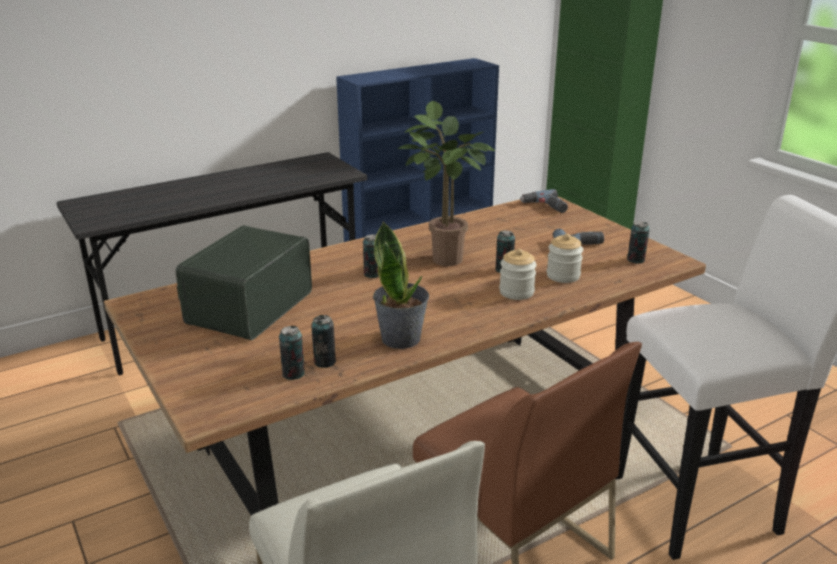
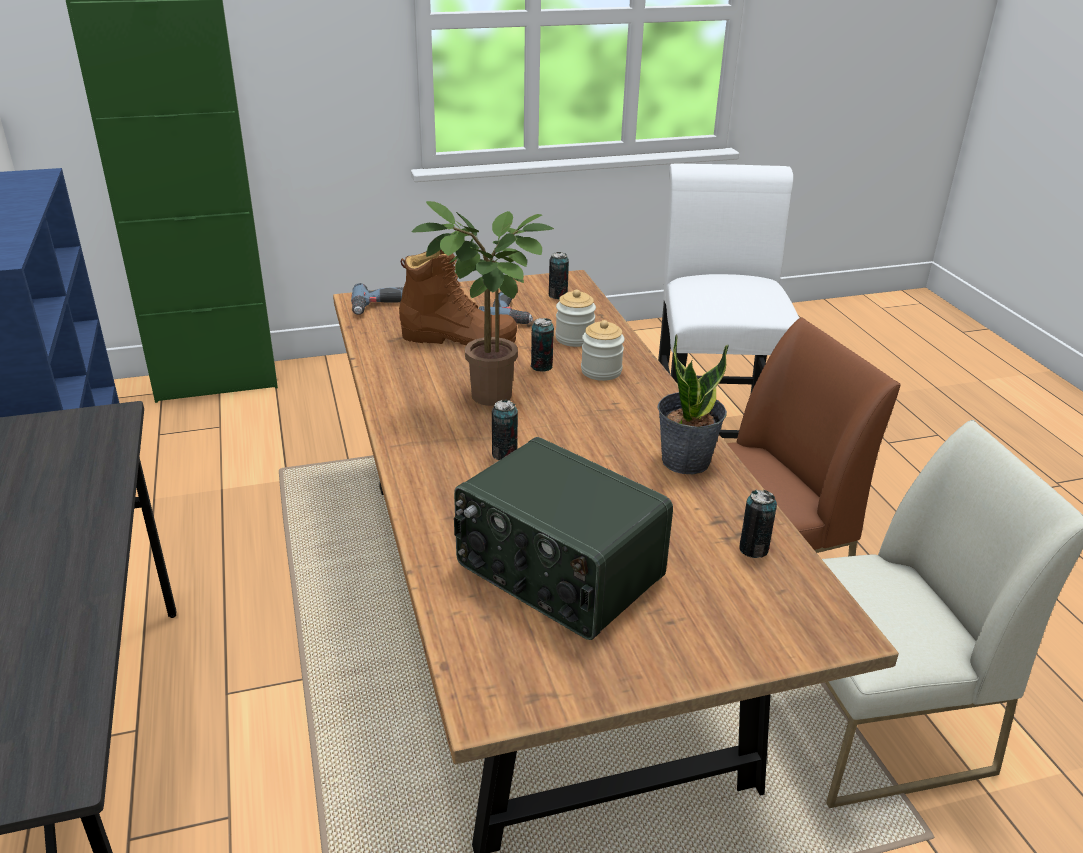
camera: 75 degrees left, 5 degrees up
can [311,315,336,368] -> none
none -> brown boot [399,250,517,345]

